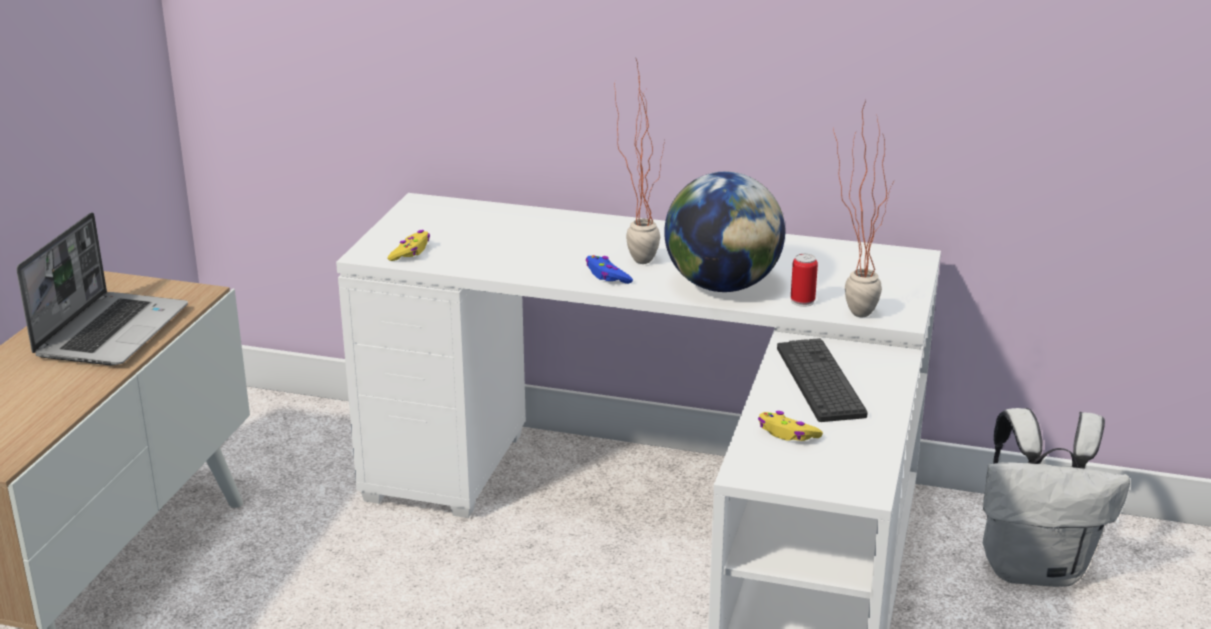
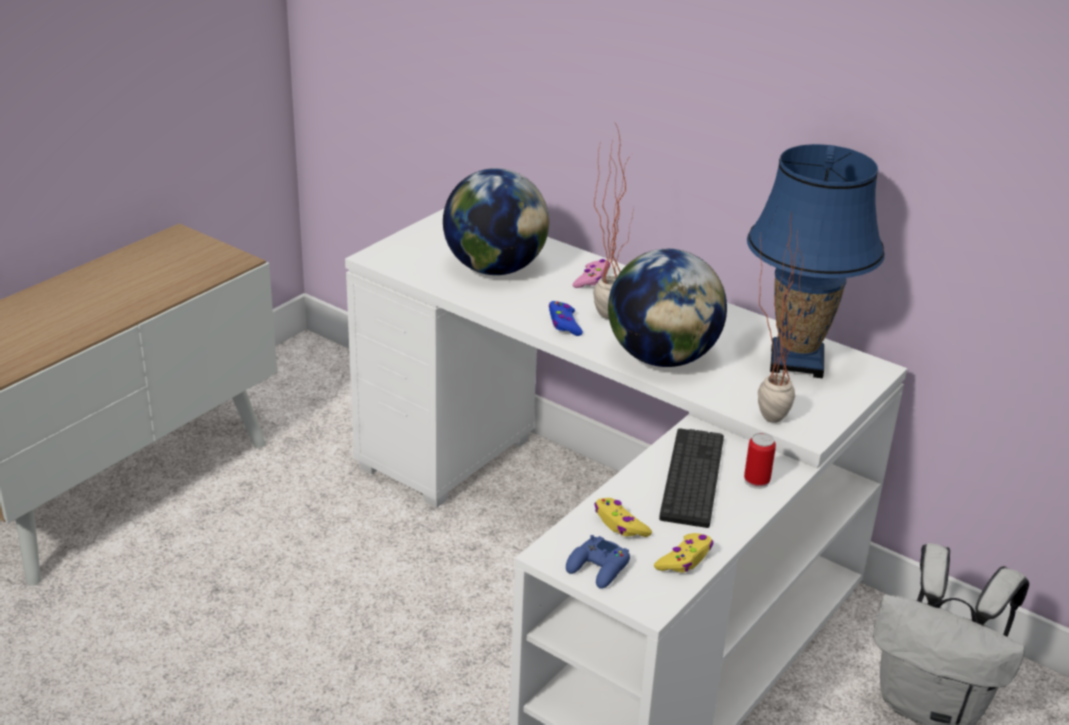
camera: 20 degrees right, 5 degrees up
laptop [16,212,188,366] -> none
yellow game controller [387,230,430,261] -> yellow game controller moved to [654,533,713,573]
can [791,253,818,307] -> can moved to [744,433,776,489]
none -> globe [443,168,549,275]
none -> blue game controller [566,535,630,589]
none -> pink game controller [573,259,610,288]
none -> blue table lamp [747,144,885,378]

